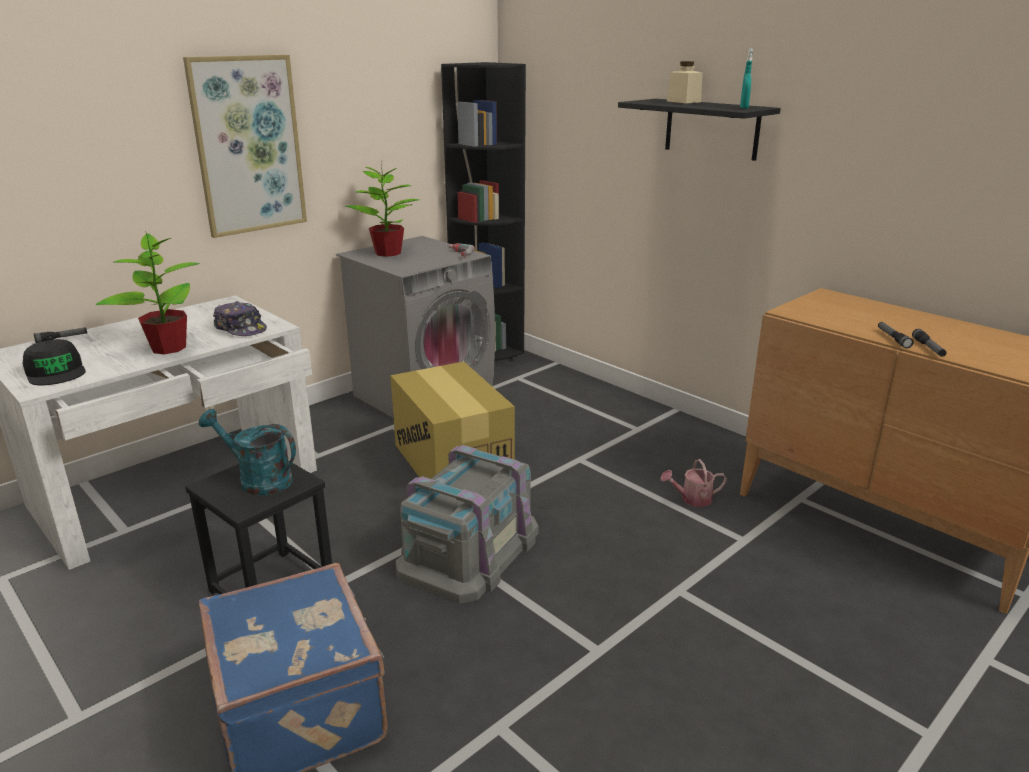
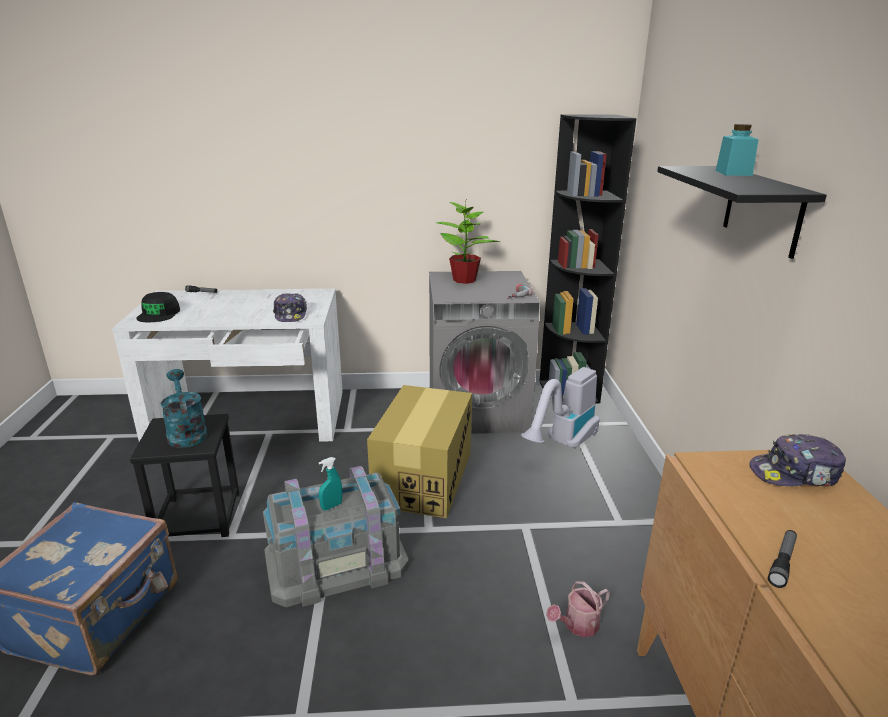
camera: 40 degrees right, 0 degrees up
potted plant [96,231,200,354] -> none
picture [183,55,307,238] -> none
watering can [661,459,727,507] -> watering can turned 60 degrees counterclockwise [546,581,610,637]
beige jar [667,61,702,103] -> turquoise jar [716,124,759,176]
turquoise spray bottle [740,48,753,109] -> turquoise spray bottle moved to [319,457,342,510]
flashlight [912,329,947,357] -> none
none -> vacuum cleaner [521,367,600,449]
none -> cap [749,434,846,486]

